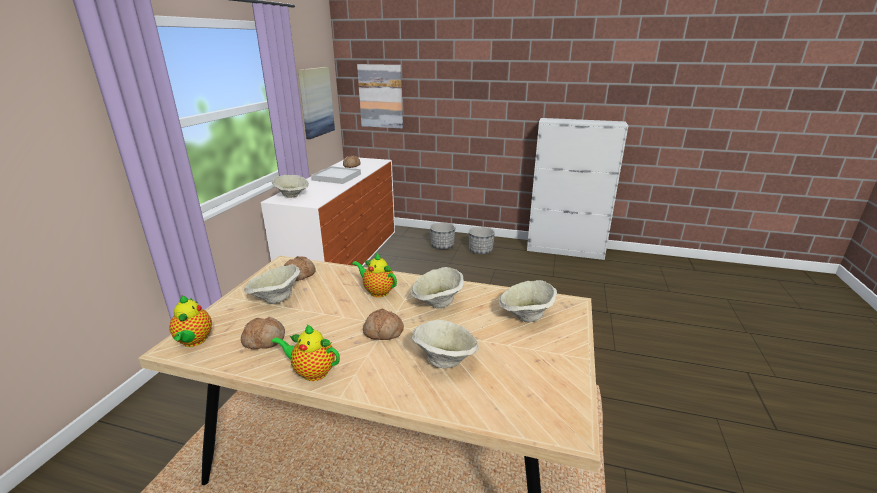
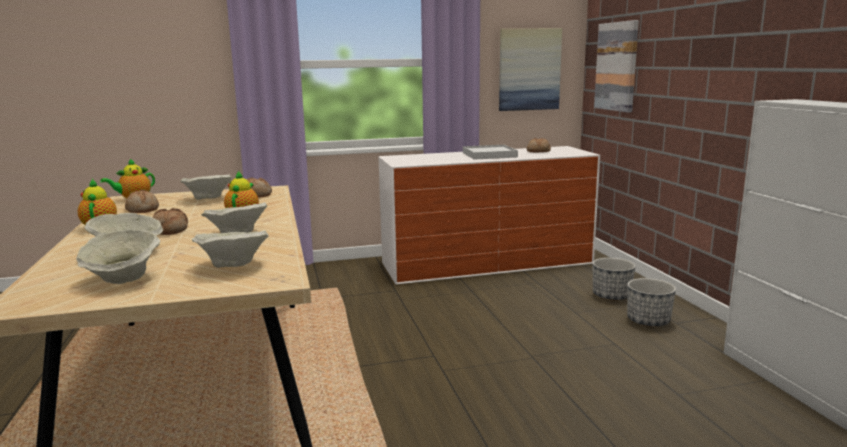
camera: 60 degrees right, 10 degrees down
beige bowl [272,175,309,198] -> beige bowl moved to [76,230,160,284]

